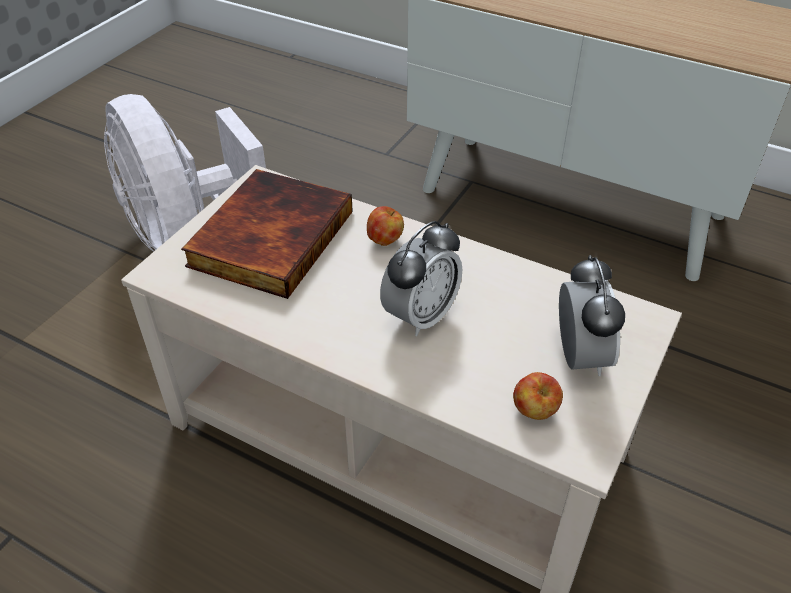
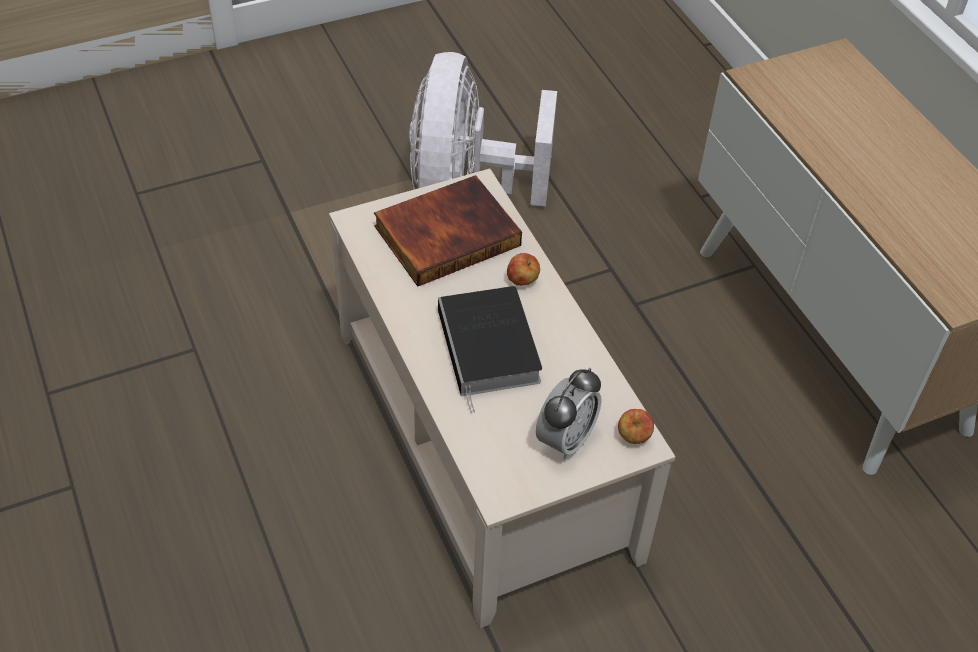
camera: 35 degrees right, 5 degrees up
alarm clock [380,221,462,337] -> book [438,286,542,413]
apple [513,372,563,420] -> apple moved to [618,409,654,444]

